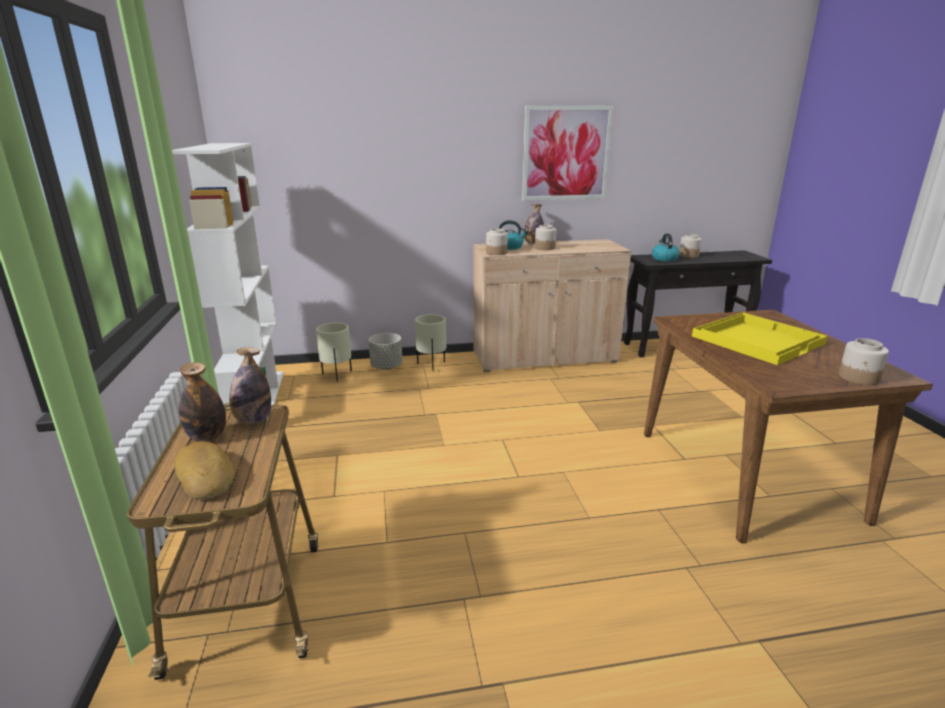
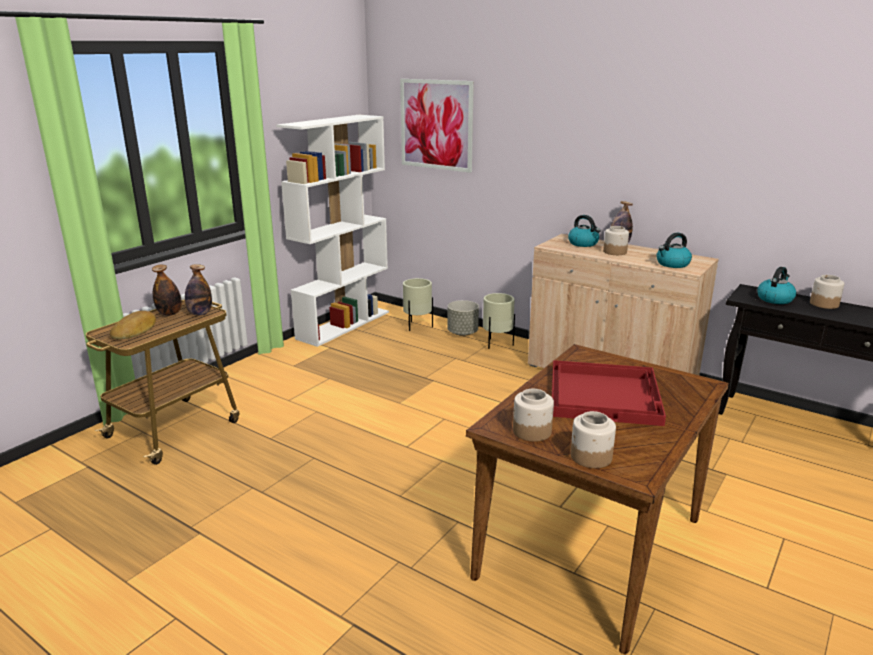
camera: 45 degrees right, 0 degrees up
jar [486,229,508,255] -> jar moved to [513,389,554,442]
picture [522,106,613,201] -> picture moved to [400,79,474,173]
yellow tray [692,312,828,365] -> red tray [552,360,666,426]
none -> kettle [656,233,692,268]

